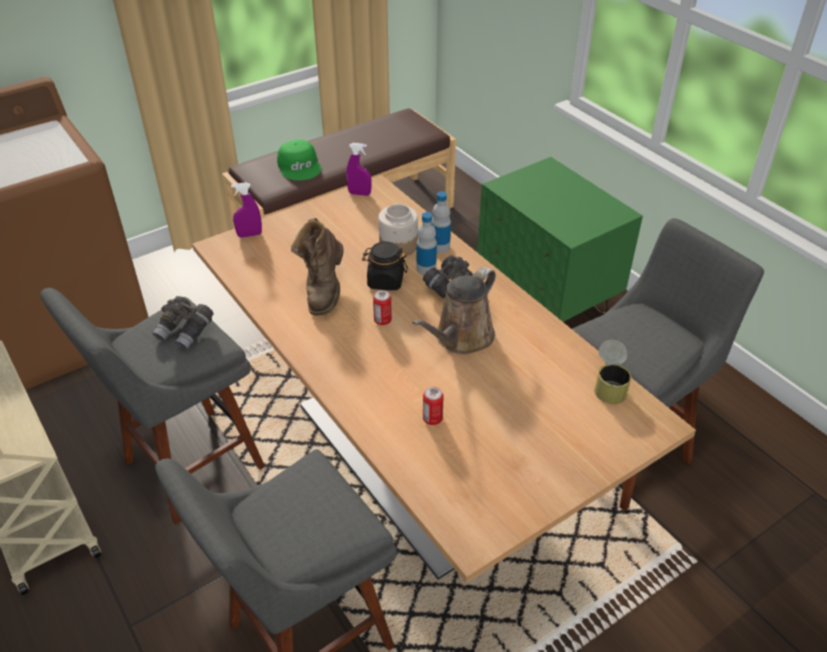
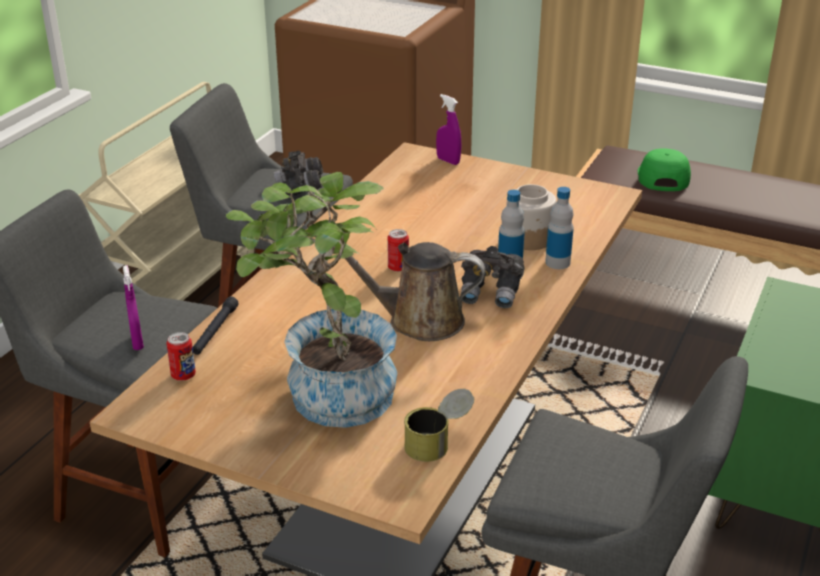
camera: 60 degrees right, 10 degrees down
green cap [277,140,321,180] -> green cap turned 150 degrees clockwise [638,148,691,191]
brown boot [291,218,344,316] -> none
purple spray bottle [346,143,371,196] -> purple spray bottle moved to [123,265,144,350]
black jar [362,241,408,290] -> none
can [423,387,444,425] -> can moved to [166,332,196,381]
none -> black flashlight [193,296,238,355]
none -> potted plant [226,172,397,428]

